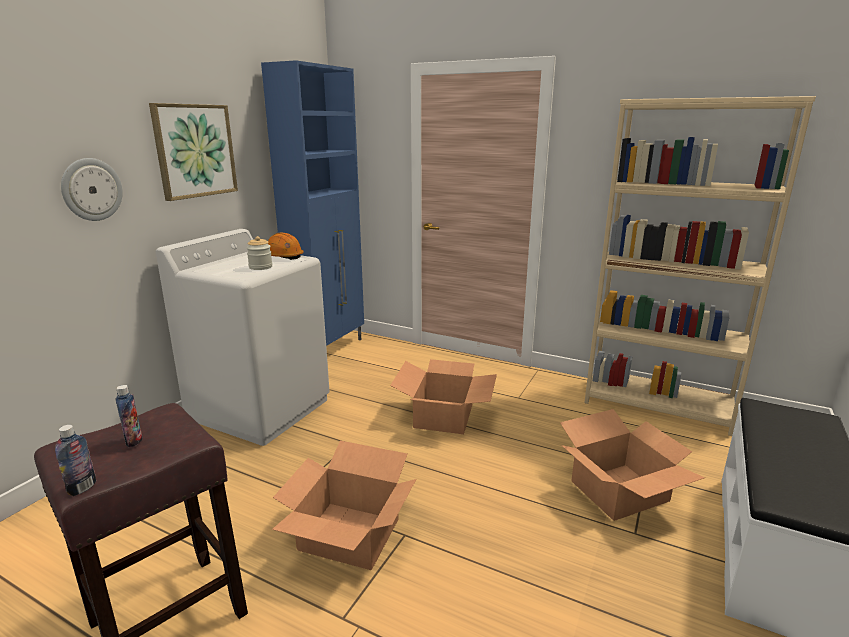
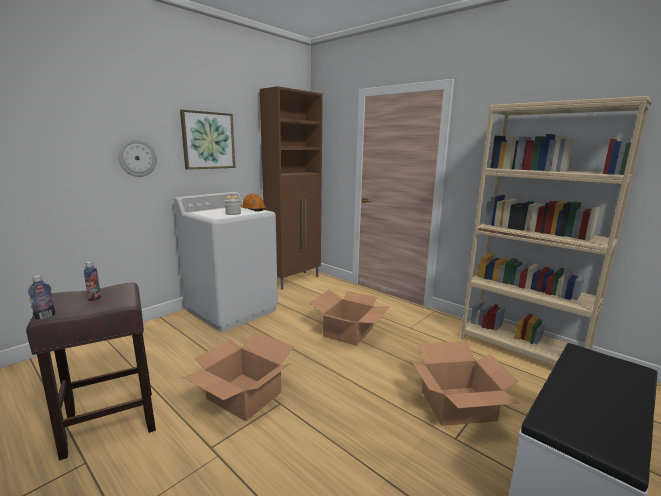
camera: 15 degrees right, 5 degrees down
blue cabinet [261,60,364,346] -> brown cabinet [260,86,323,289]

